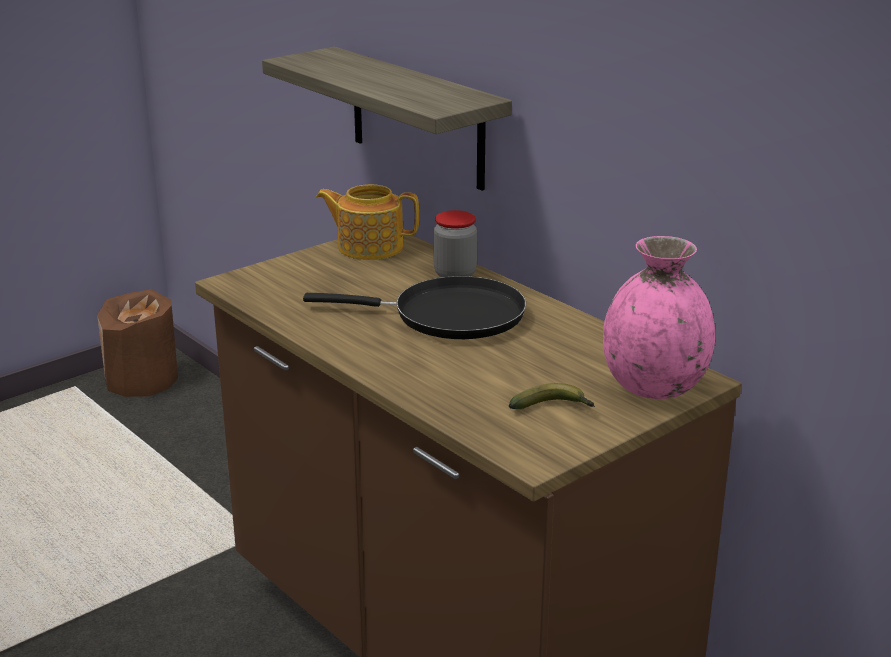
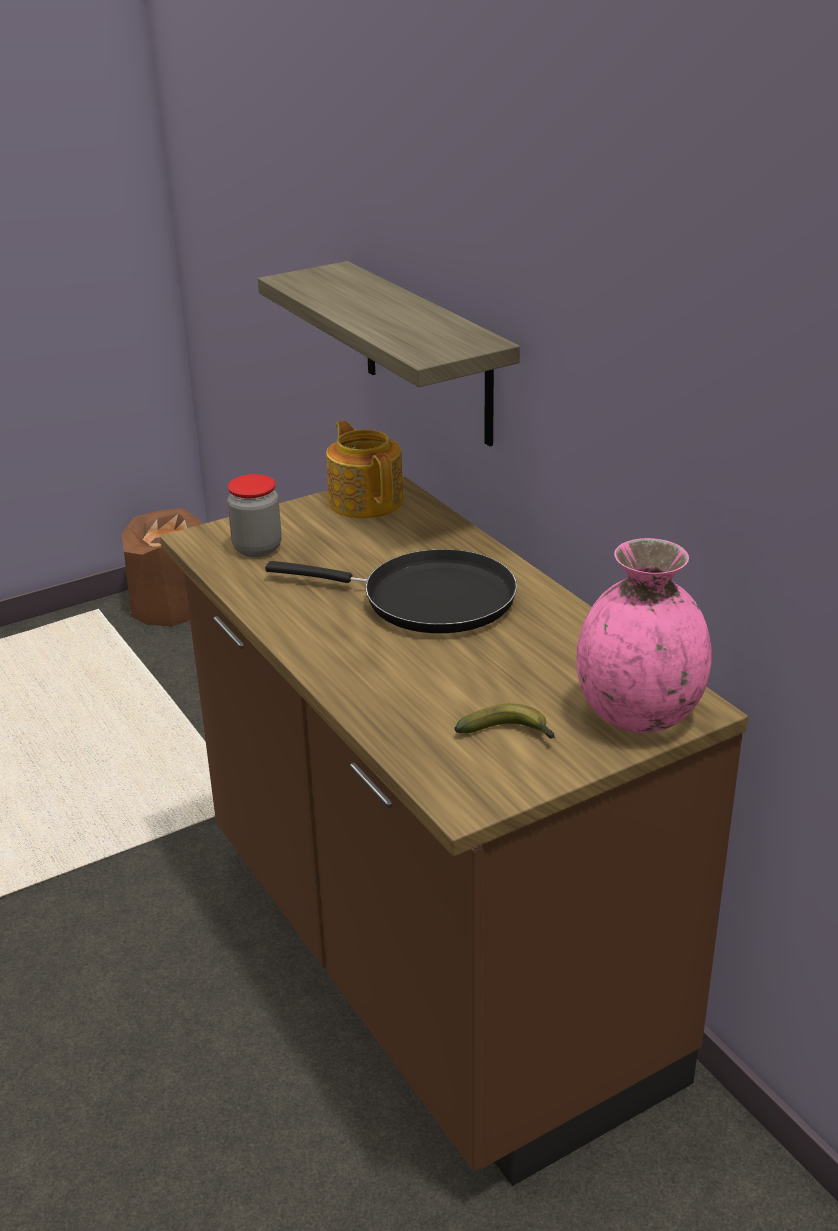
camera: 10 degrees right, 5 degrees up
teapot [316,184,419,260] -> teapot turned 45 degrees clockwise [326,420,403,519]
jar [433,210,477,277] -> jar moved to [227,474,282,557]

